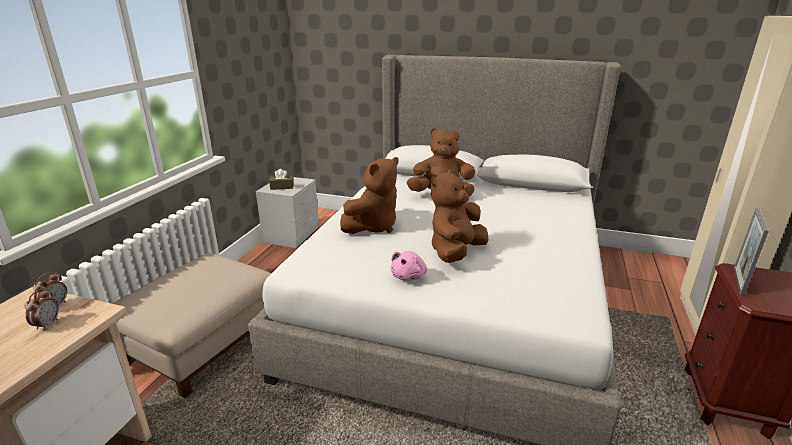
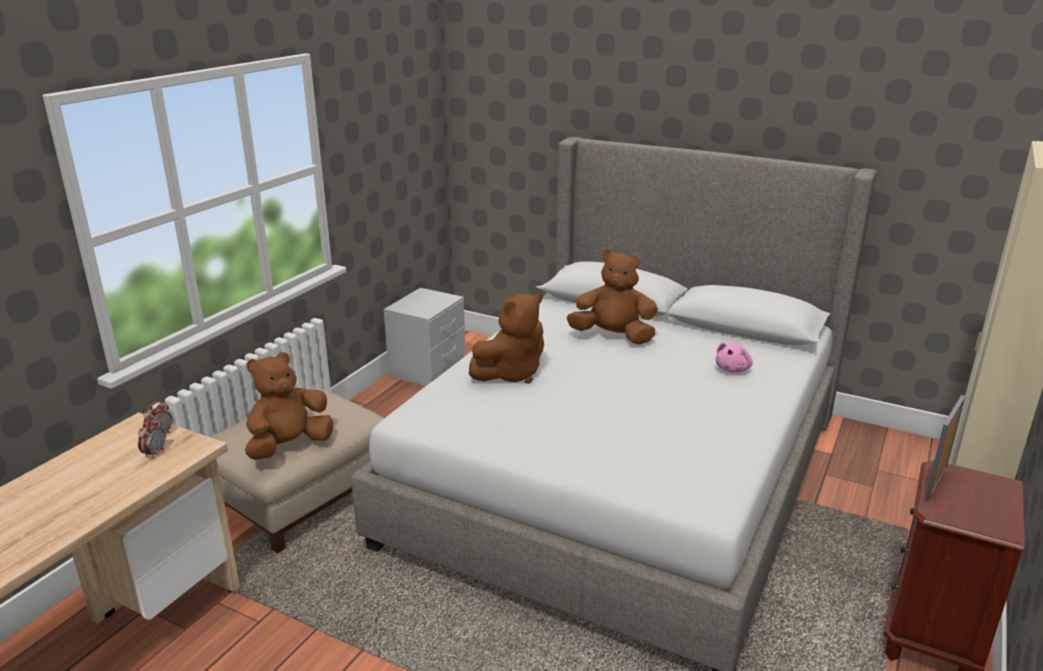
camera: 10 degrees right, 0 degrees up
brown tissue box [269,169,294,190] -> none
pink plush toy [391,251,427,281] -> pink plush toy moved to [715,342,753,372]
brown plush toy [431,169,489,263] -> brown plush toy moved to [245,352,333,460]

